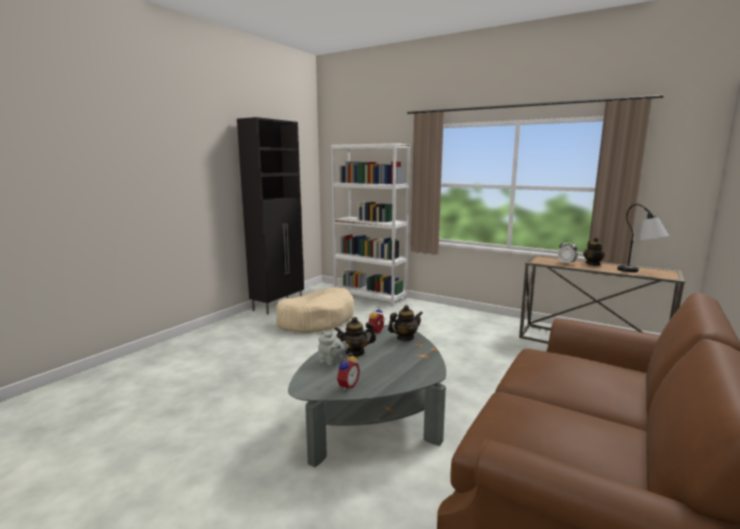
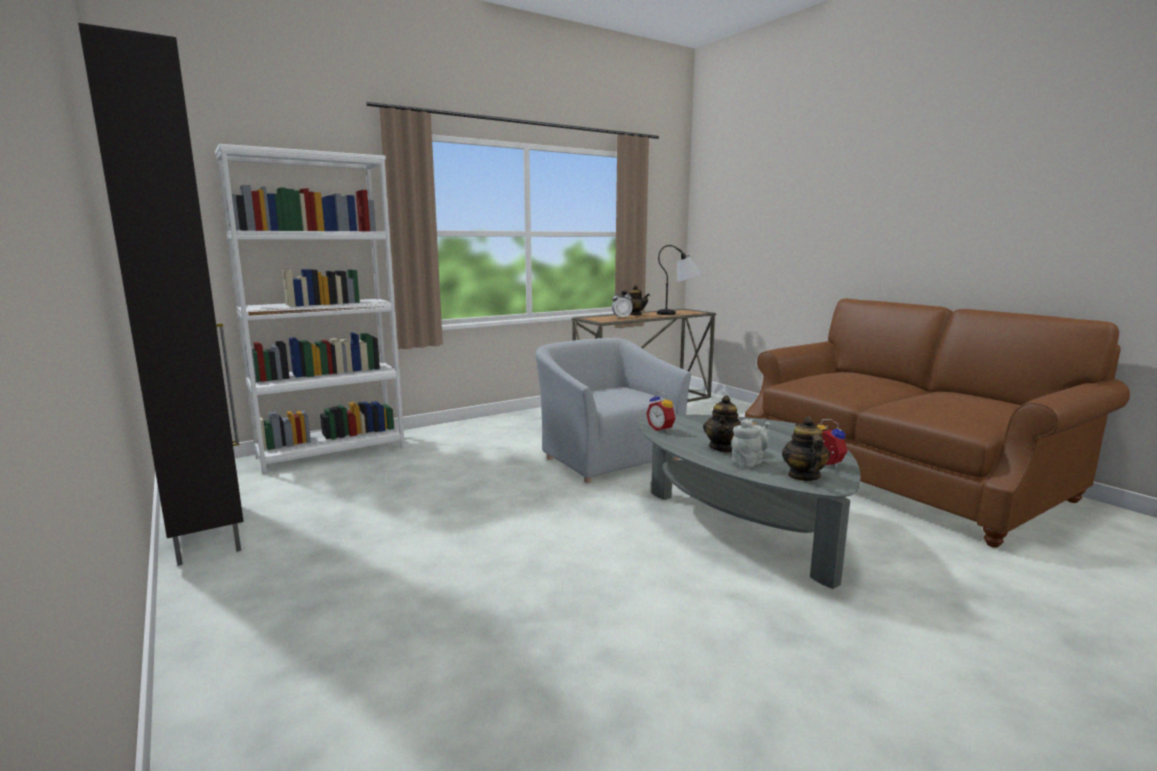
camera: 65 degrees left, 0 degrees up
beige dog bed [276,287,354,333] -> none
teapot [388,305,423,341] -> teapot moved to [782,417,830,481]
none -> grey armchair [536,338,691,483]

